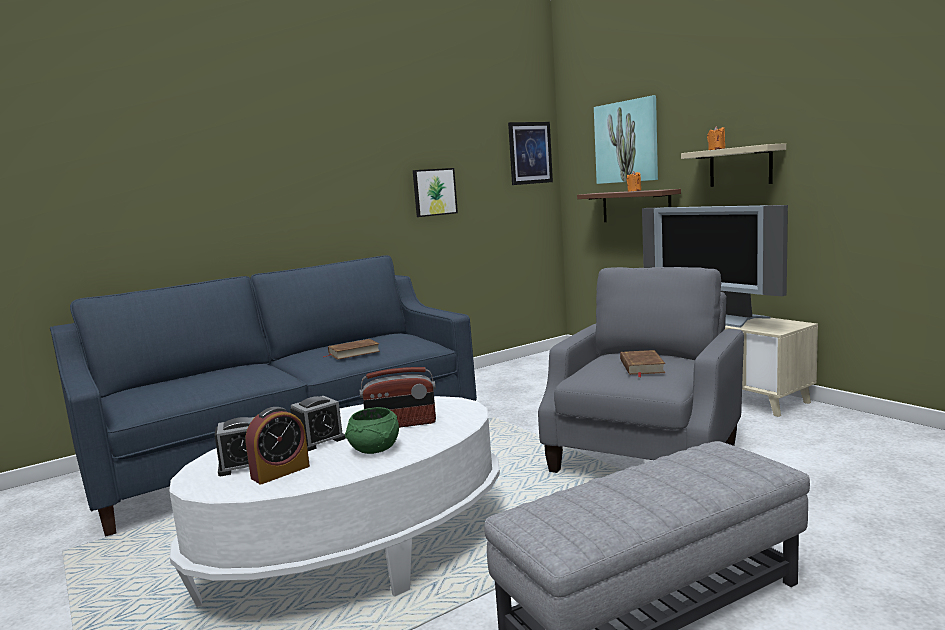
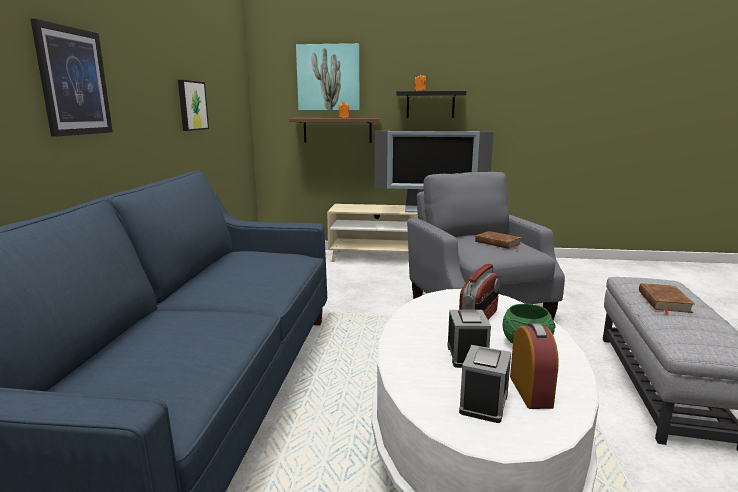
camera: 50 degrees left, 5 degrees up
brown book [324,339,380,360] -> brown book moved to [639,283,694,315]
picture [508,122,553,185] -> picture moved to [30,19,113,137]
beige shelf [681,143,786,187] -> black shelf [397,91,466,118]

